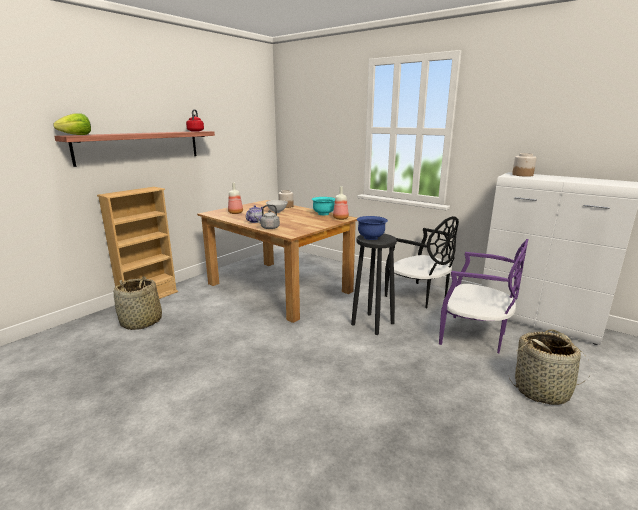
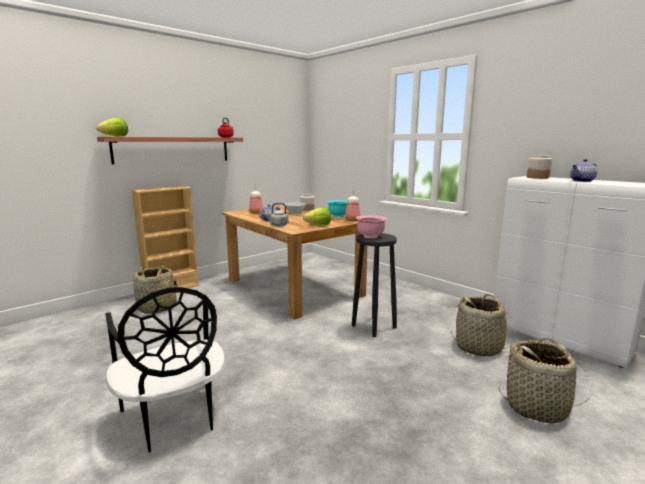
camera: 10 degrees right, 5 degrees down
blue bowl [357,216,388,240] -> pink bowl [356,215,387,238]
black chair [385,216,459,308] -> black chair moved to [105,286,225,453]
purple chair [439,239,528,353] -> basket [450,294,518,356]
none -> lettuce [303,208,331,225]
none -> teapot [570,159,597,182]

